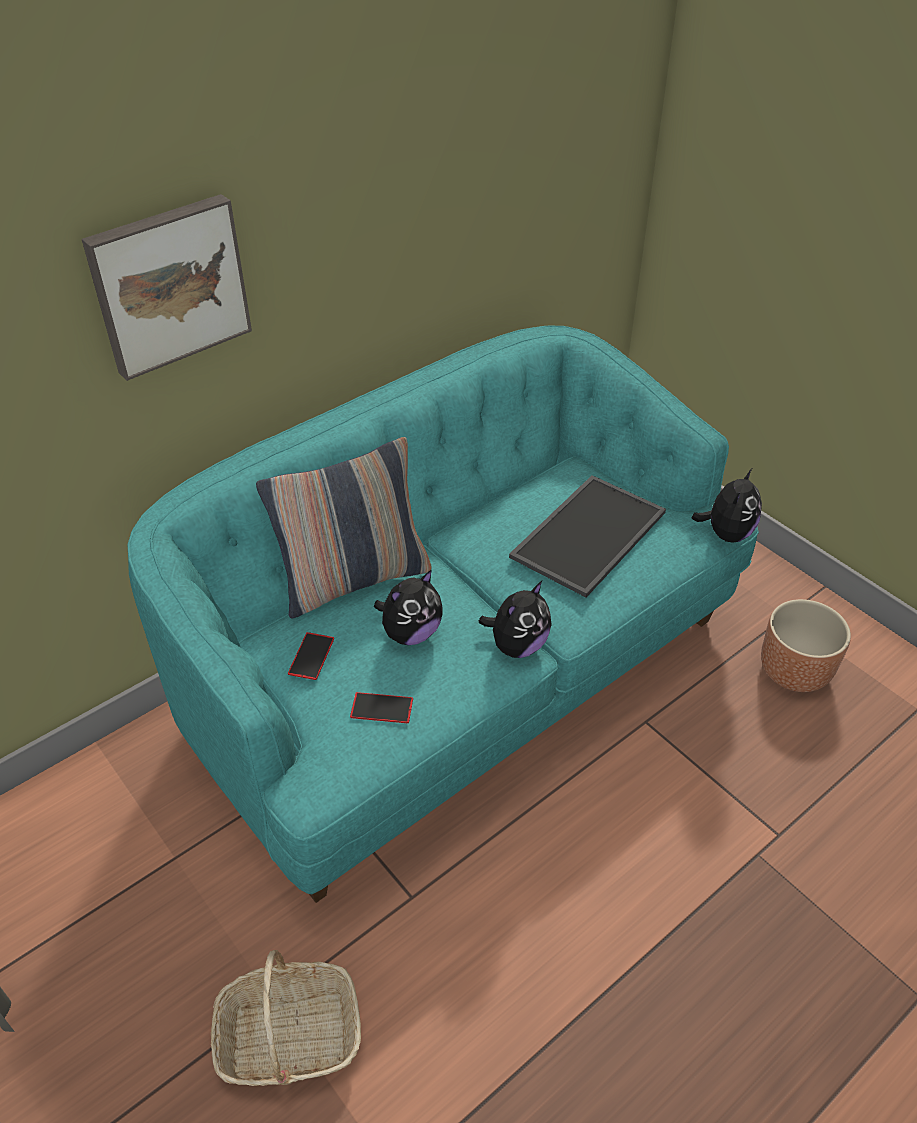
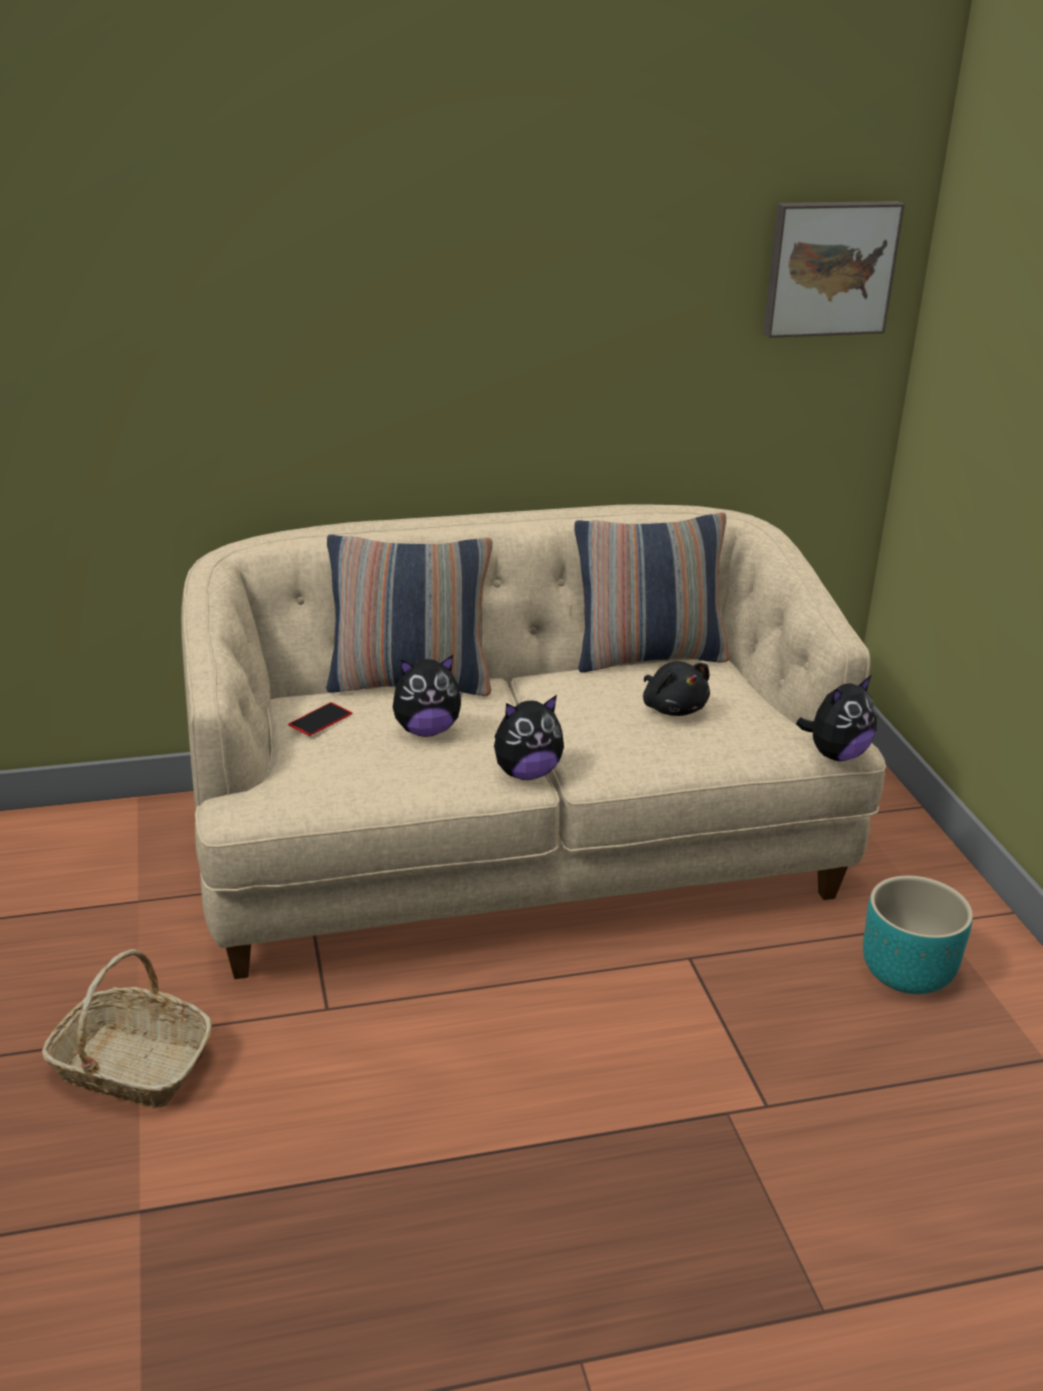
camera: 25 degrees right, 15 degrees down
picture [82,194,252,381] -> picture moved to [763,201,905,338]
turquoise sofa [128,326,759,903] -> beige sofa [181,504,886,979]
phone [350,692,413,723] -> none
tray [509,475,666,598] -> black plush toy [643,661,710,716]
brown planter [761,599,851,692] -> turquoise planter [863,876,973,994]
none -> pillow [574,512,730,672]

